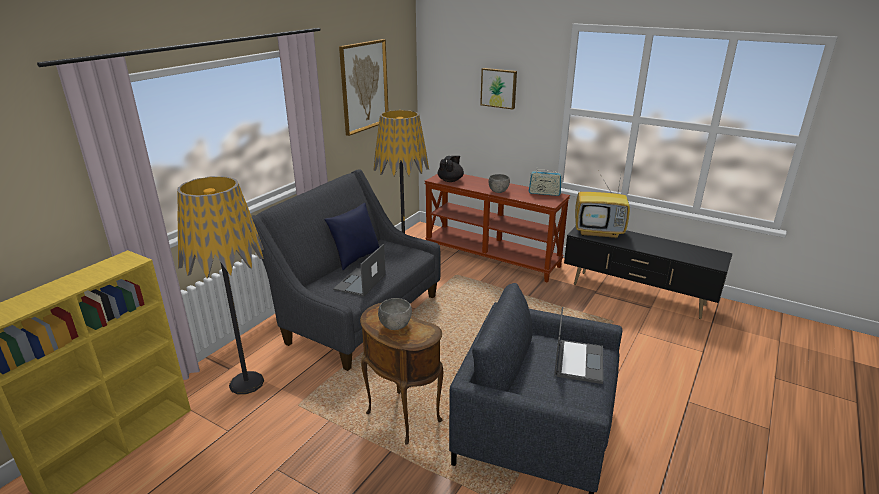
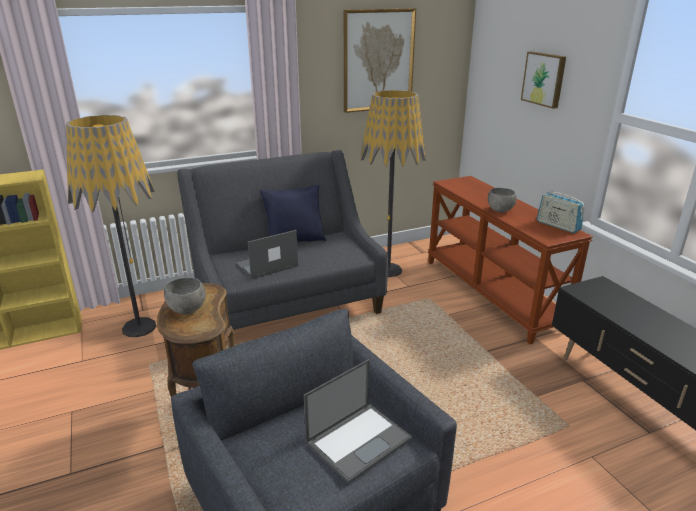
camera: 35 degrees right, 0 degrees up
black teapot [438,156,464,182] -> none
television [575,170,630,239] -> none

